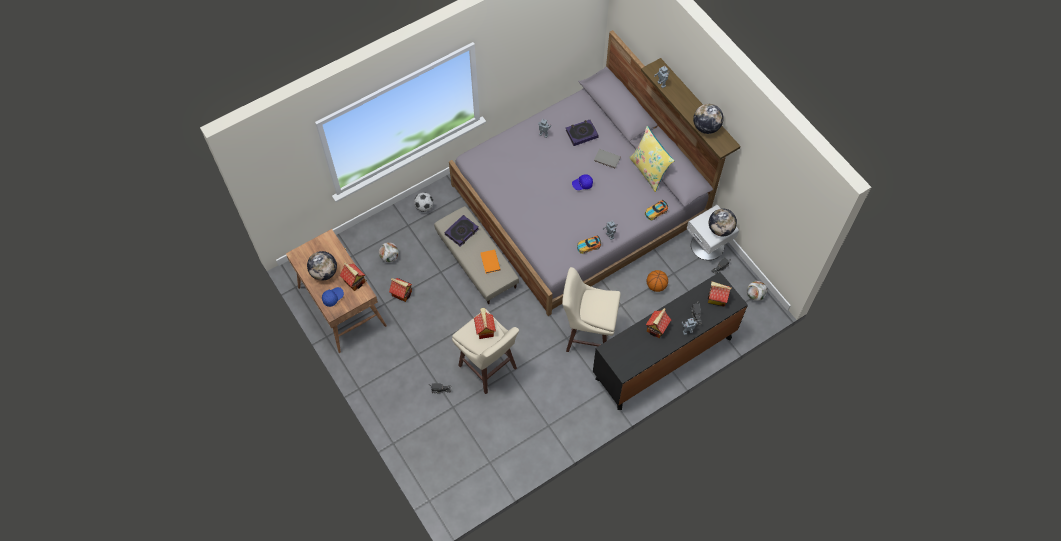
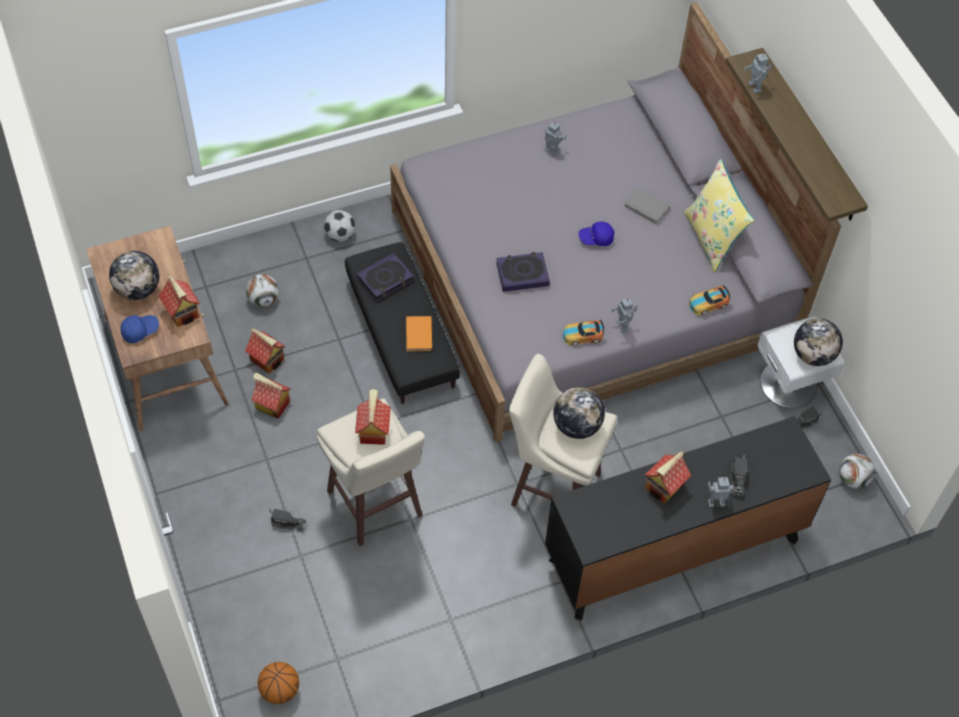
camera: 10 degrees right, 5 degrees down
beige ottoman [434,206,519,304] -> black ottoman [345,242,460,404]
book [566,120,599,146] -> book moved to [496,252,550,292]
basketball [647,270,668,292] -> basketball moved to [258,662,299,704]
globe [693,104,724,134] -> globe moved to [553,387,605,439]
toy house [708,281,731,307] -> toy house moved to [251,373,291,419]

